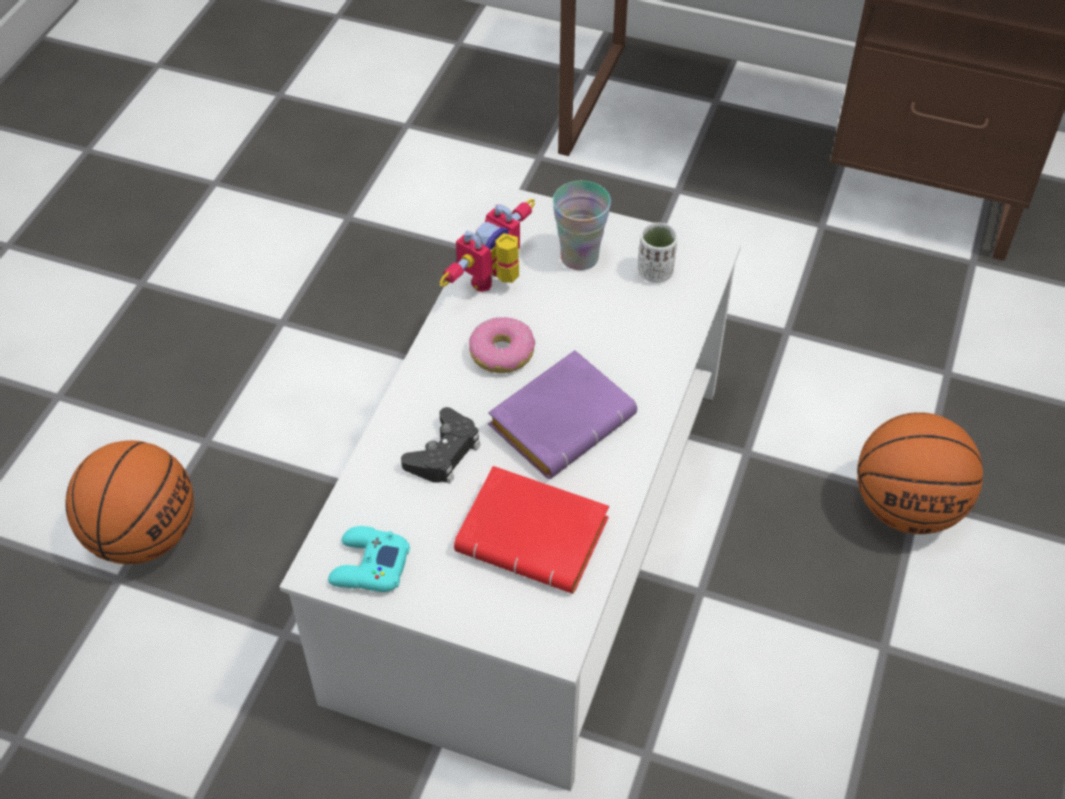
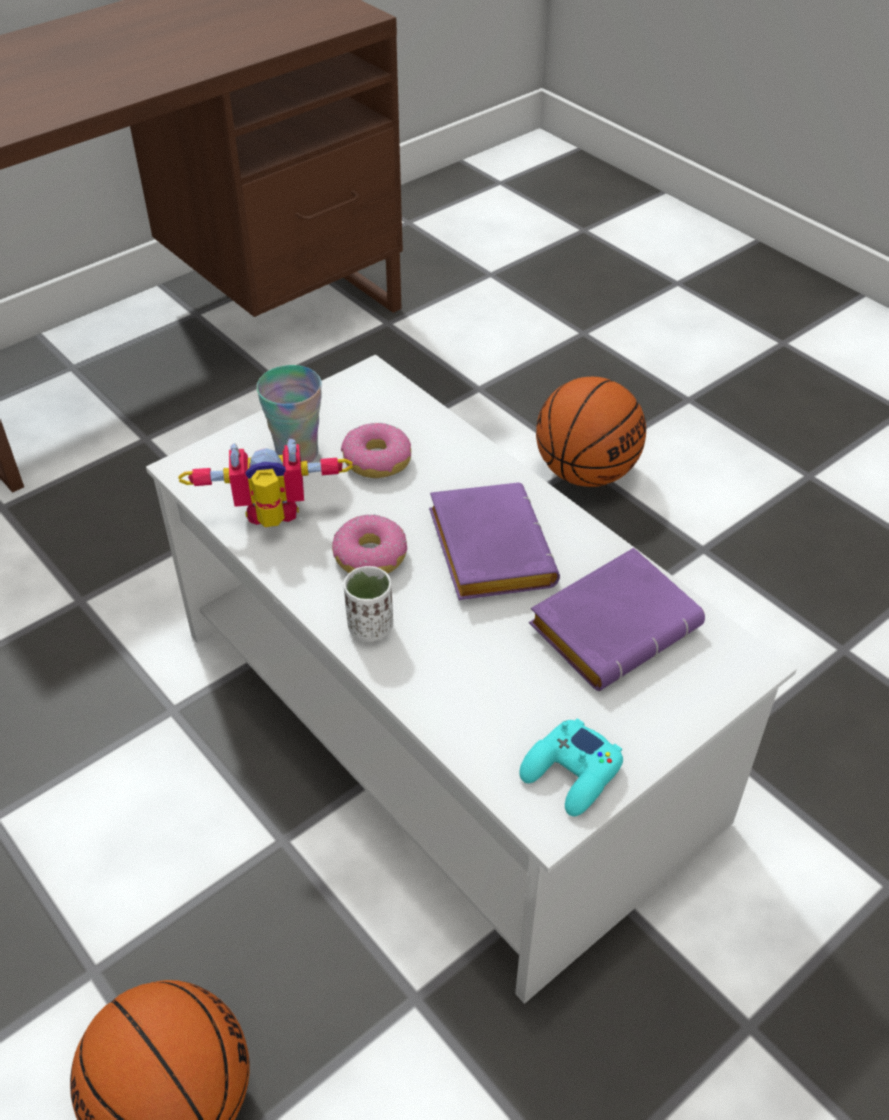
camera: 60 degrees left, 5 degrees down
black game controller [401,407,480,484] -> none
toy robot [440,199,535,292] -> toy robot turned 105 degrees clockwise [178,439,353,527]
red book [454,466,609,594] -> purple book [529,548,705,691]
white cup [638,223,678,283] -> white cup moved to [343,566,393,642]
none -> donut [341,423,411,478]

